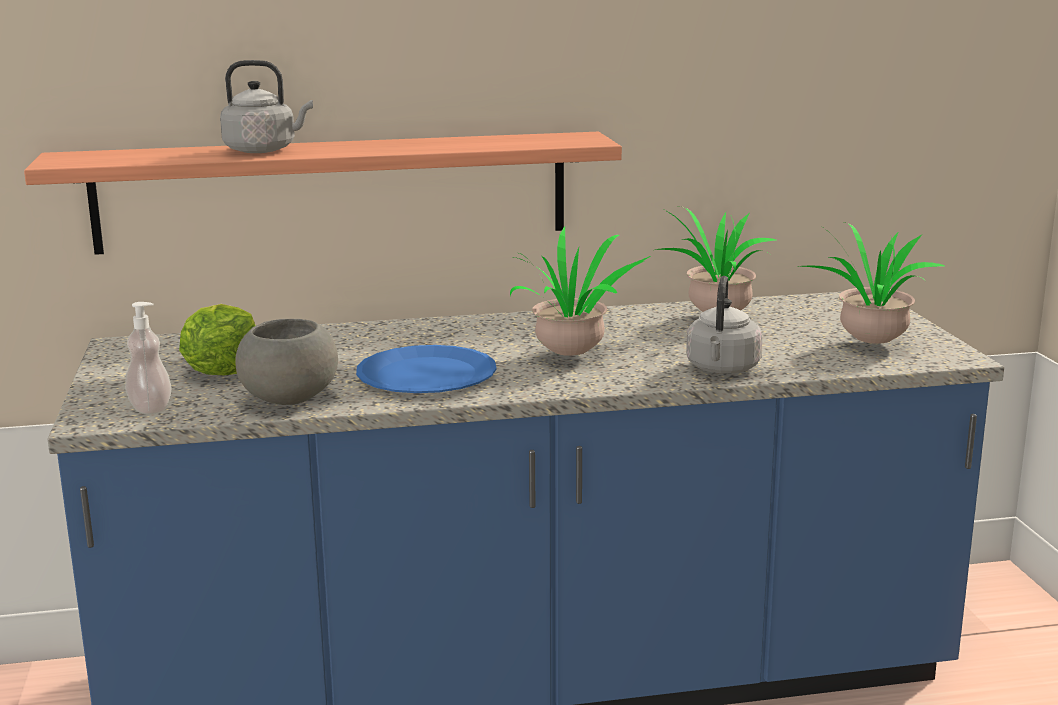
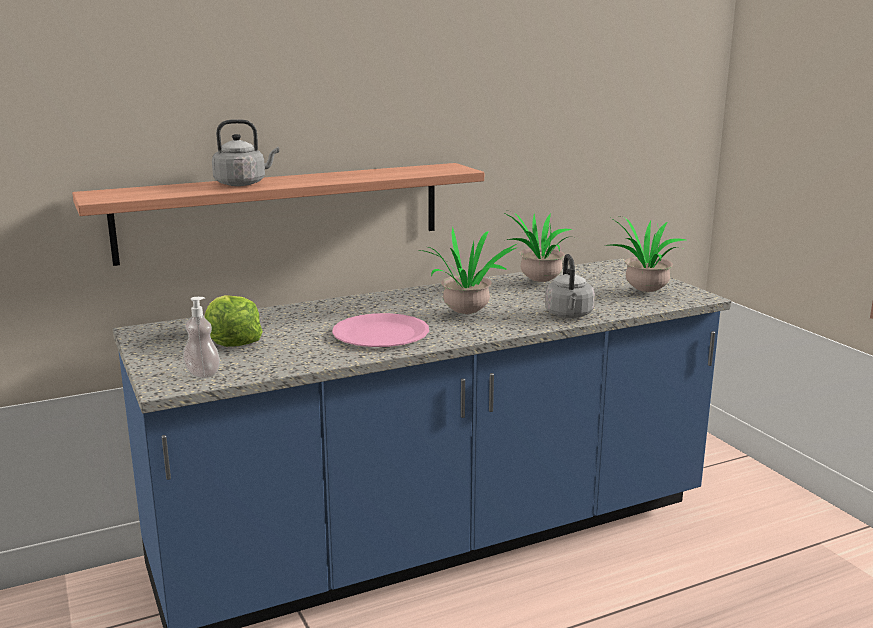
camera: 15 degrees left, 0 degrees up
grey bowl [235,319,338,405] -> none
blue plate [356,345,497,393] -> pink plate [332,313,429,347]

